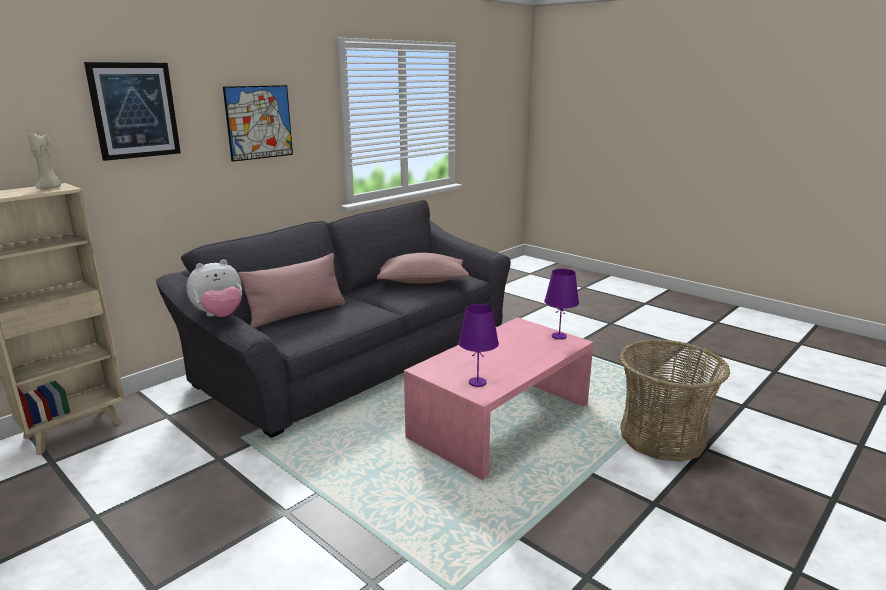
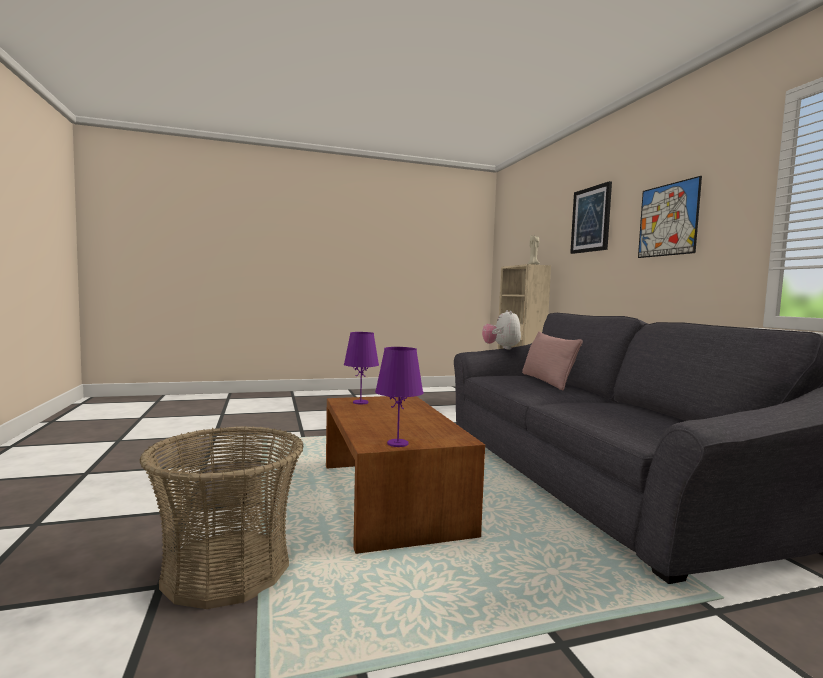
camera: 120 degrees right, 15 degrees down
pink pillow [377,253,469,284] -> none
pink coffee table [404,317,593,480] -> brown coffee table [326,396,485,554]

